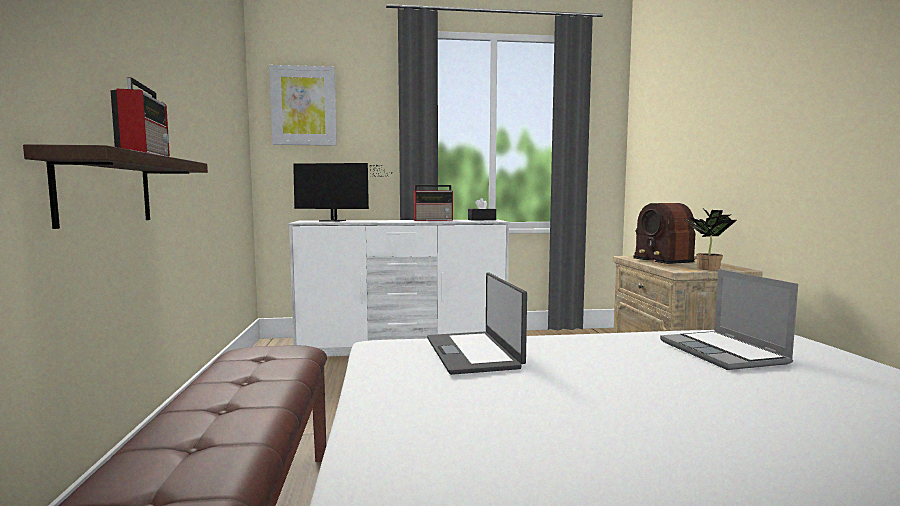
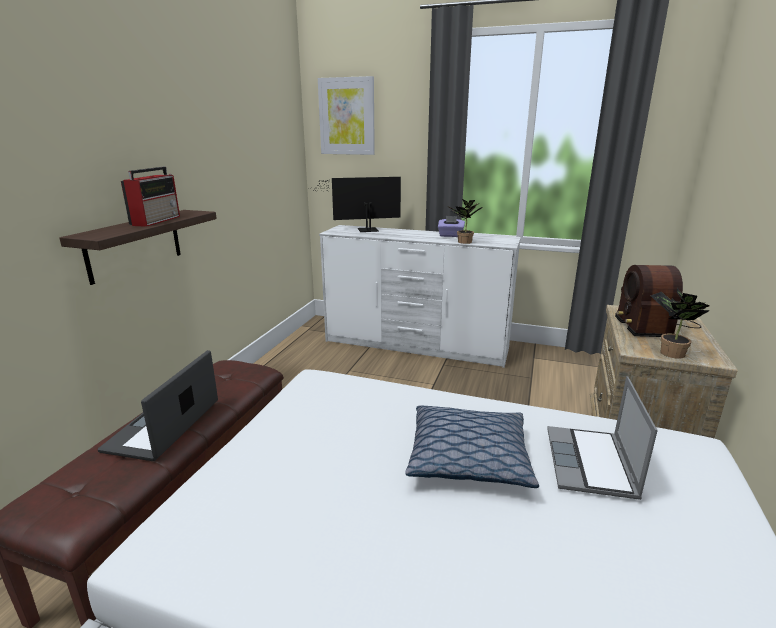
camera: 25 degrees right, 15 degrees up
monitor [293,163,393,222] -> monitor turned 135 degrees clockwise [309,177,401,232]
radio [413,185,454,221] -> purple tissue box [438,216,465,237]
laptop [427,272,527,375] -> laptop moved to [97,350,218,461]
black tissue box [468,198,496,221] -> none
none -> pillow [405,405,539,488]
none -> potted plant [449,199,483,244]

